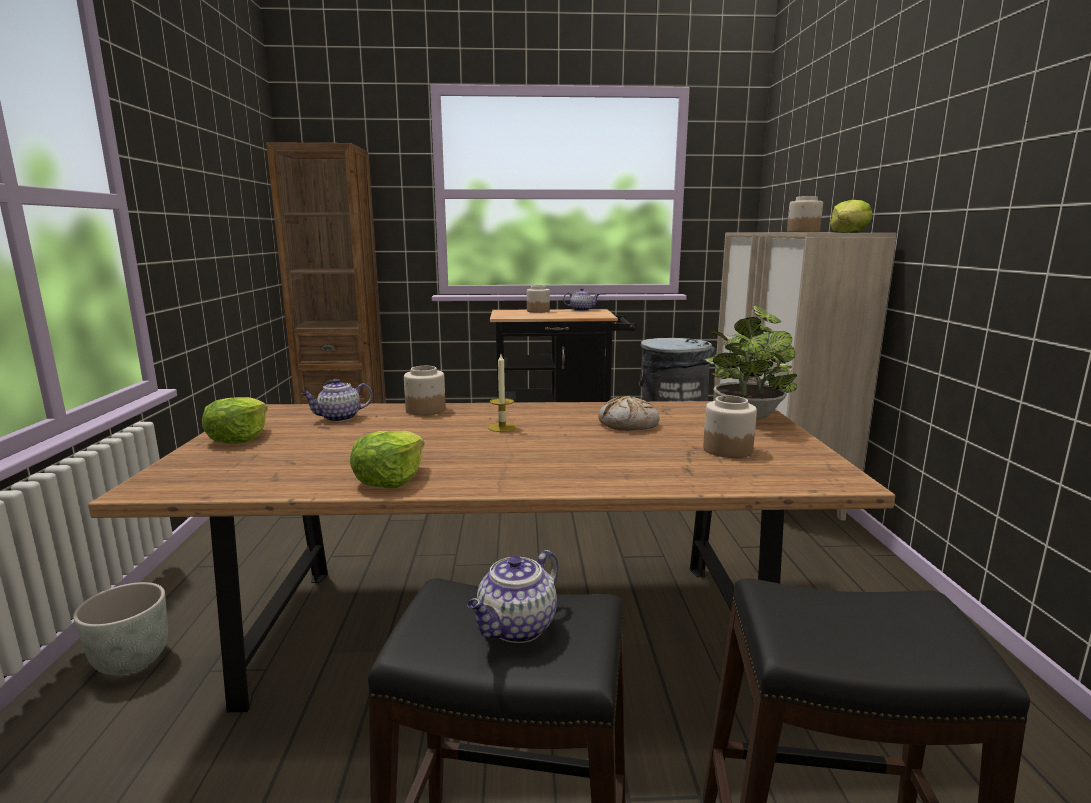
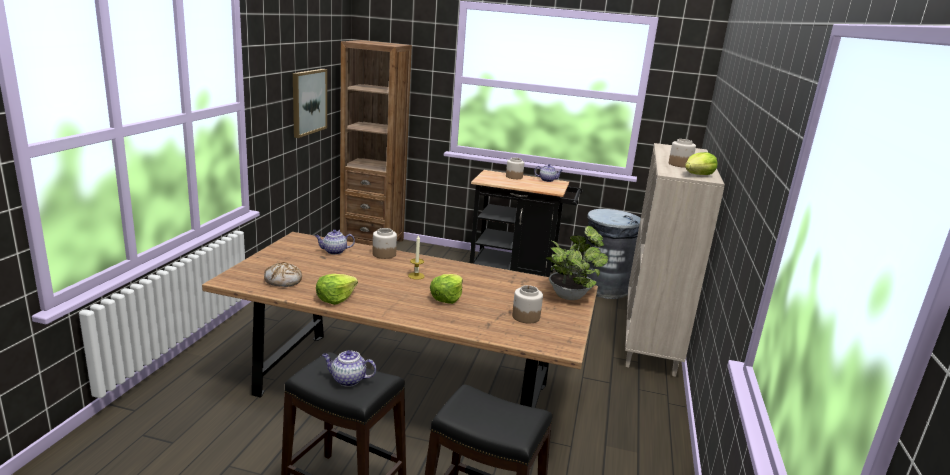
camera: 15 degrees right, 5 degrees up
grey planter [73,582,168,675] -> none
lettuce [202,397,268,444] -> lettuce moved to [430,274,463,304]
teapot [467,550,559,643] -> teapot turned 45 degrees clockwise [322,350,376,387]
bread [598,396,659,430] -> bread moved to [264,262,302,287]
none -> picture [293,69,327,138]

